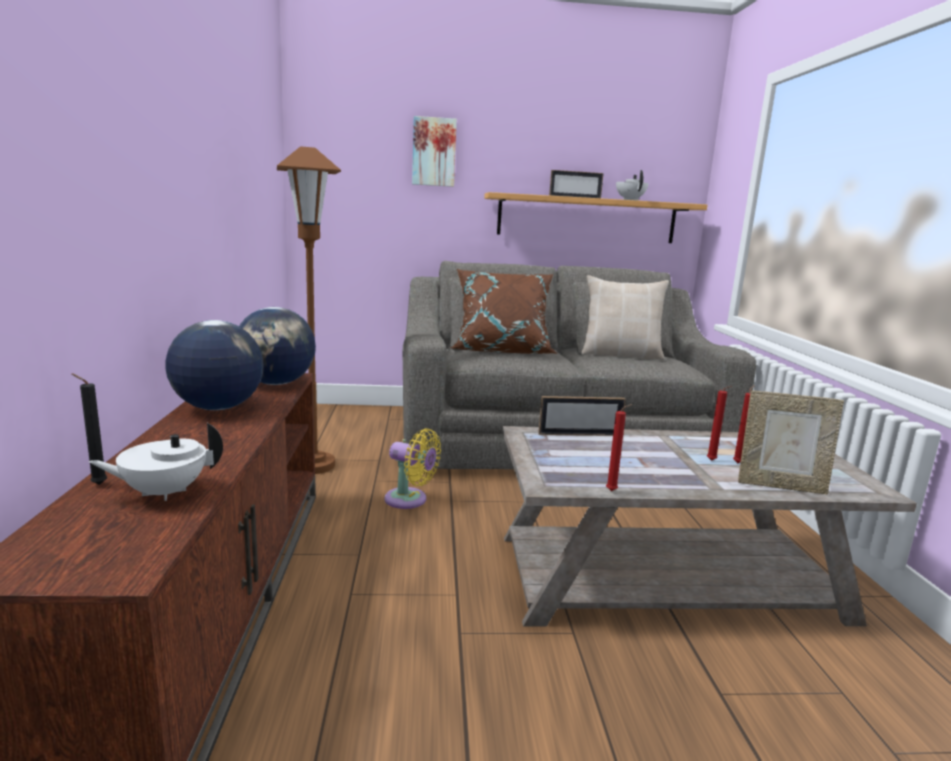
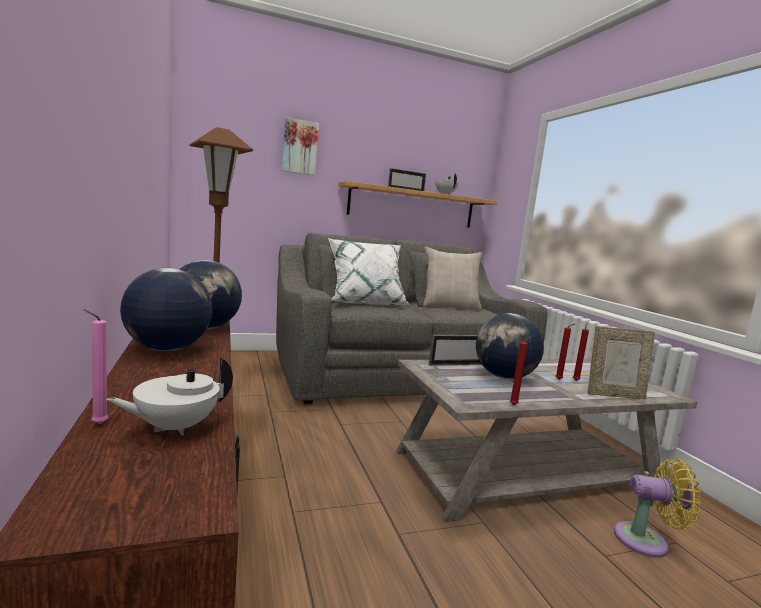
camera: 15 degrees left, 5 degrees down
black candle [71,373,107,485] -> pink candle [84,309,109,424]
yellow fan [385,428,441,509] -> yellow fan moved to [614,458,701,558]
brown pillow [450,269,557,354] -> white pillow [328,238,411,305]
none -> globe [476,313,544,379]

